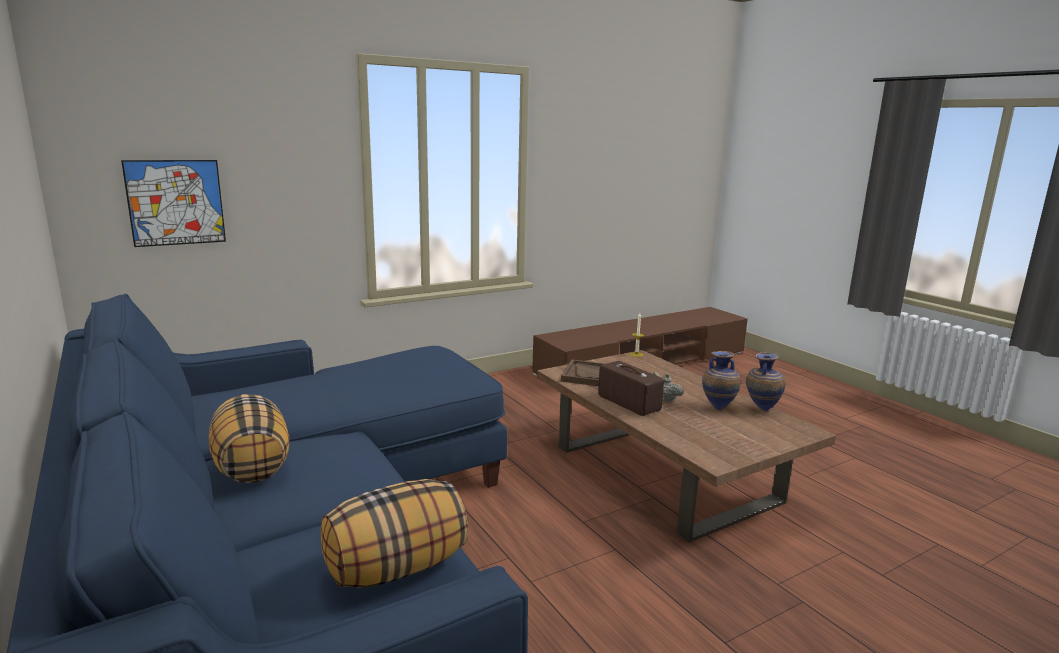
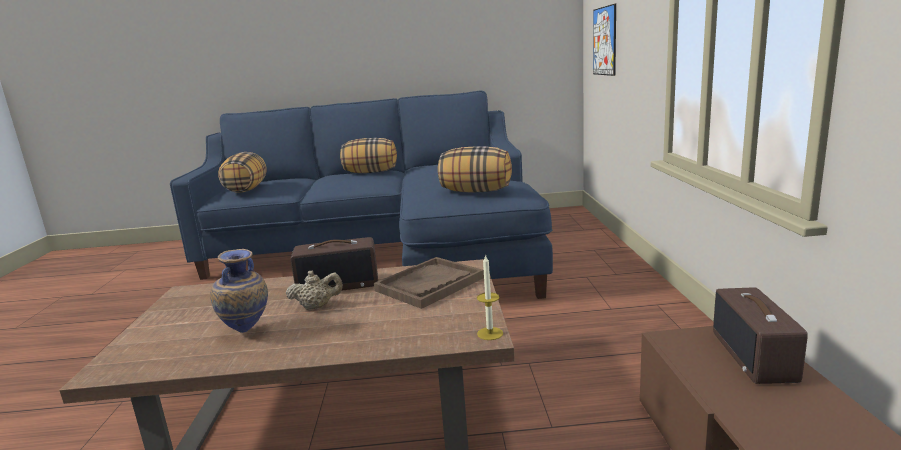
camera: 120 degrees right, 0 degrees up
vase [746,352,786,412] -> none
none -> pillow [438,146,512,192]
none -> radio [713,287,808,384]

